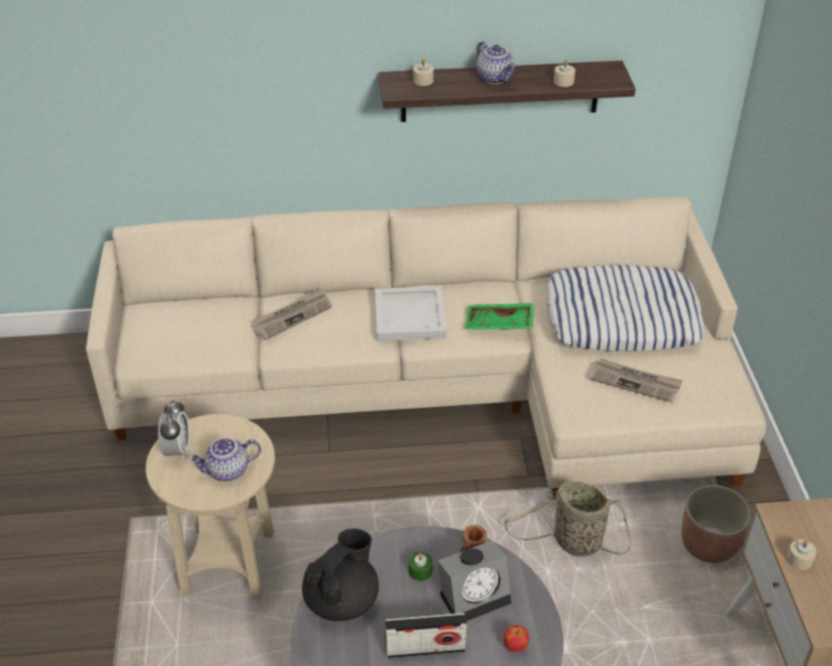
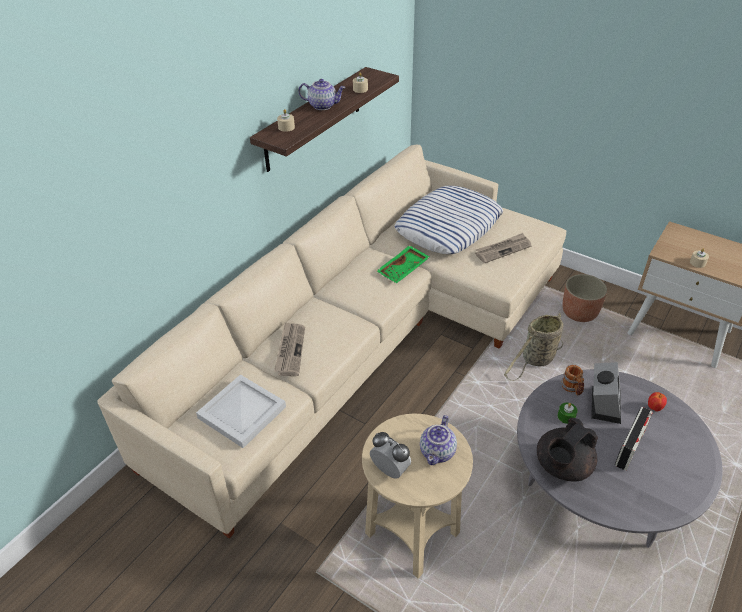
camera: 50 degrees left, 0 degrees up
black teapot [302,529,379,621] -> black teapot turned 120 degrees counterclockwise [537,418,598,481]
white tray [375,286,447,341] -> white tray moved to [196,375,286,448]

